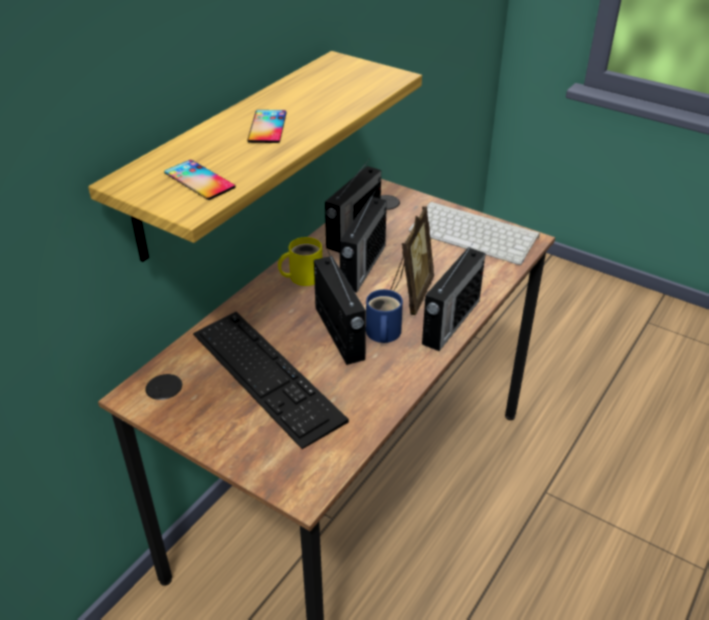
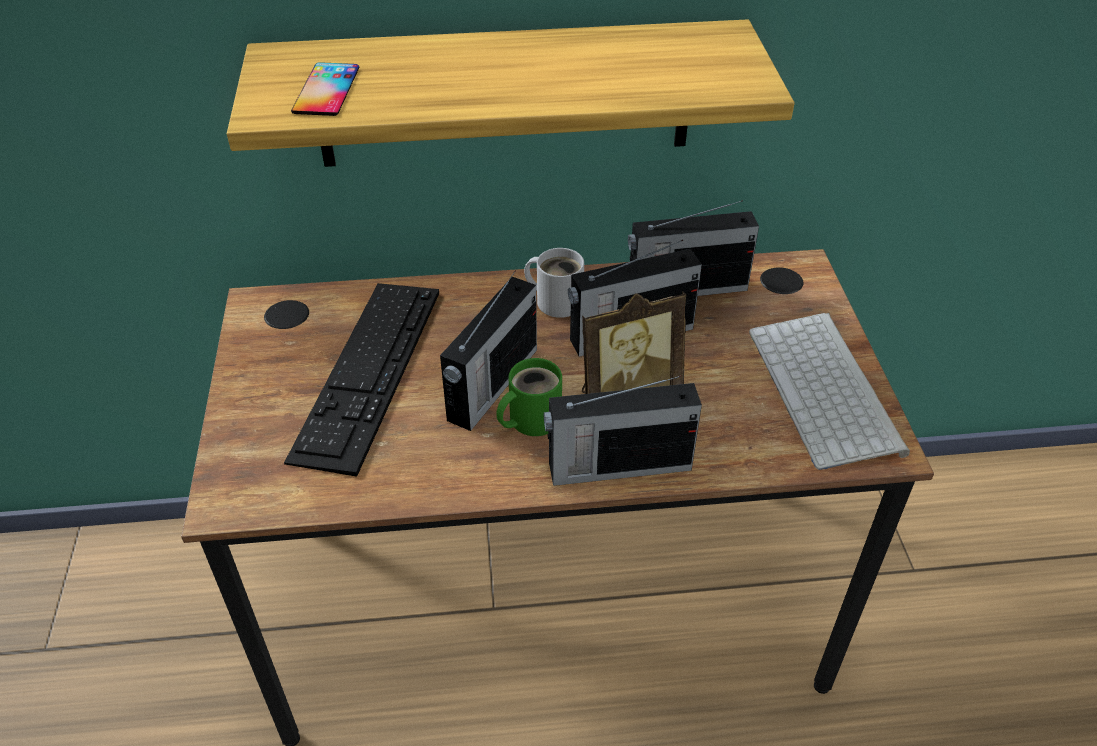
camera: 50 degrees right, 5 degrees up
phone [247,110,287,143] -> none
yellow mug [278,237,322,286] -> white mug [524,248,584,318]
blue mug [366,289,403,343] -> green mug [496,358,562,436]

